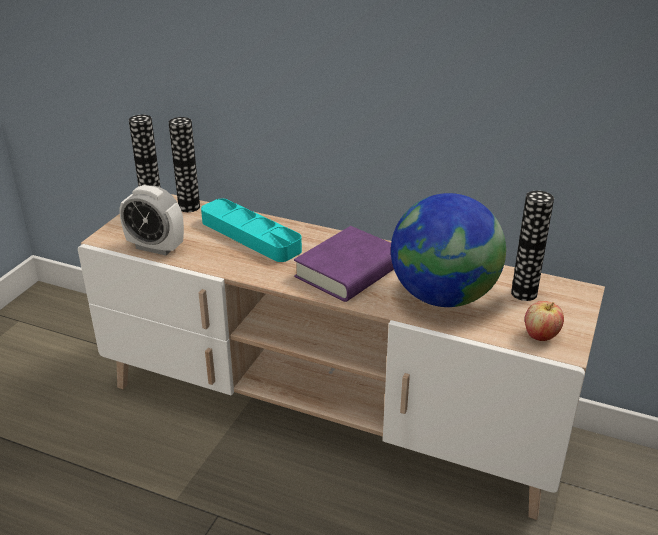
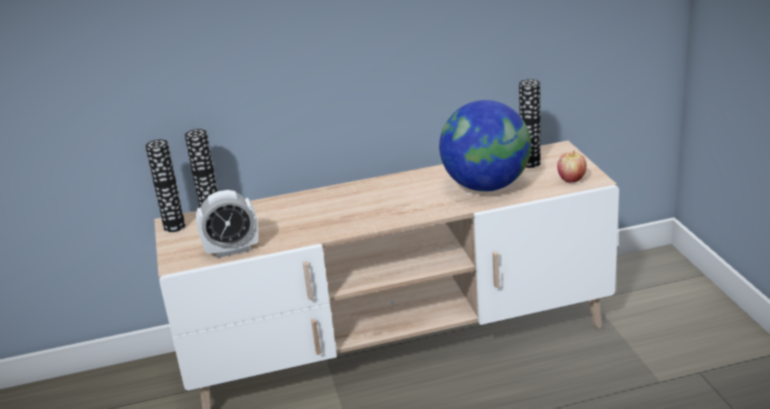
camera: 35 degrees left, 5 degrees down
turquoise tray [201,199,302,262] -> none
purple book [294,226,394,302] -> none

